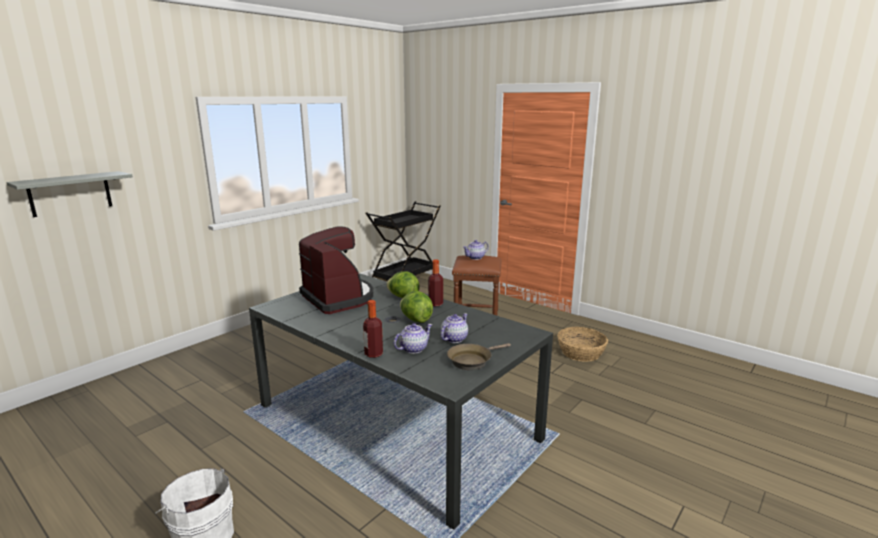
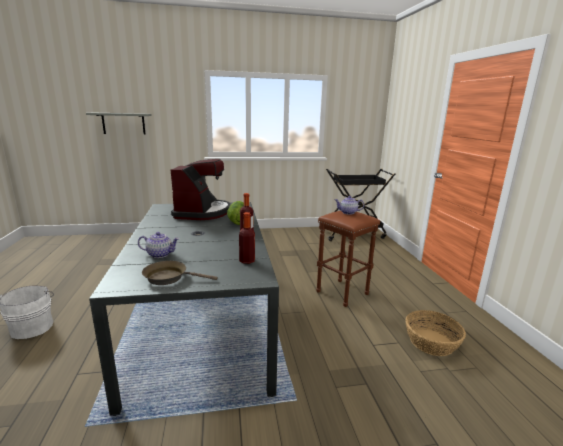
camera: 40 degrees right, 0 degrees up
bottle [363,300,383,358] -> bottle moved to [239,212,255,264]
lettuce [400,291,433,323] -> none
teapot [441,313,468,343] -> none

